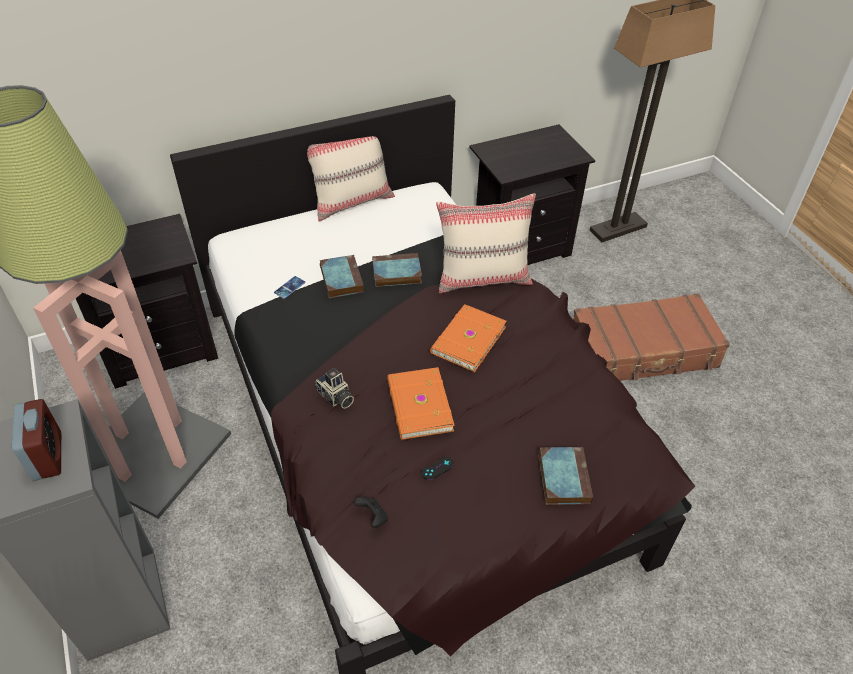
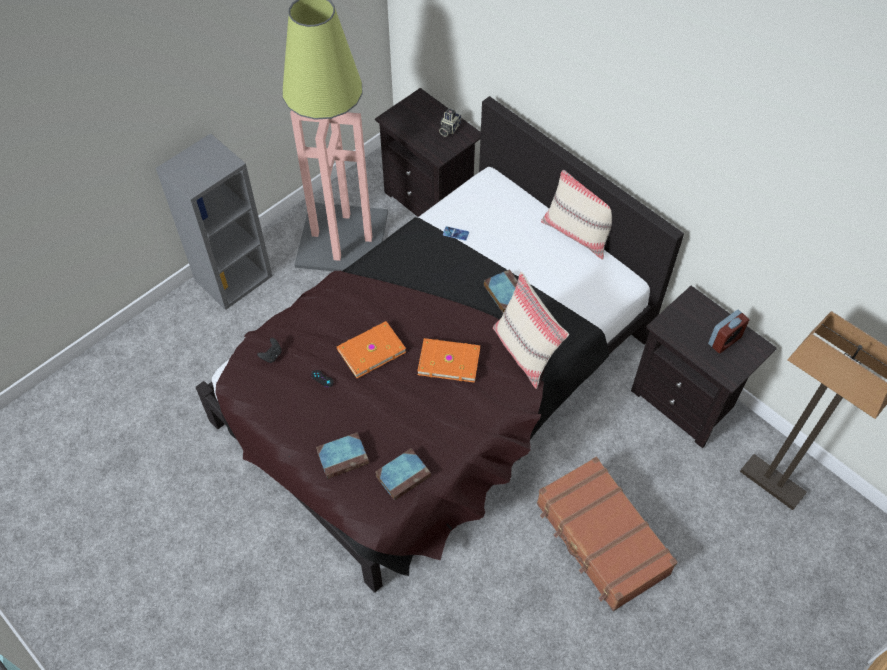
camera: 70 degrees right, 10 degrees up
alarm clock [12,399,61,481] -> alarm clock moved to [708,310,749,354]
camera [315,368,354,409] -> camera moved to [439,108,461,137]
book [320,255,364,298] -> book moved to [375,448,431,501]

